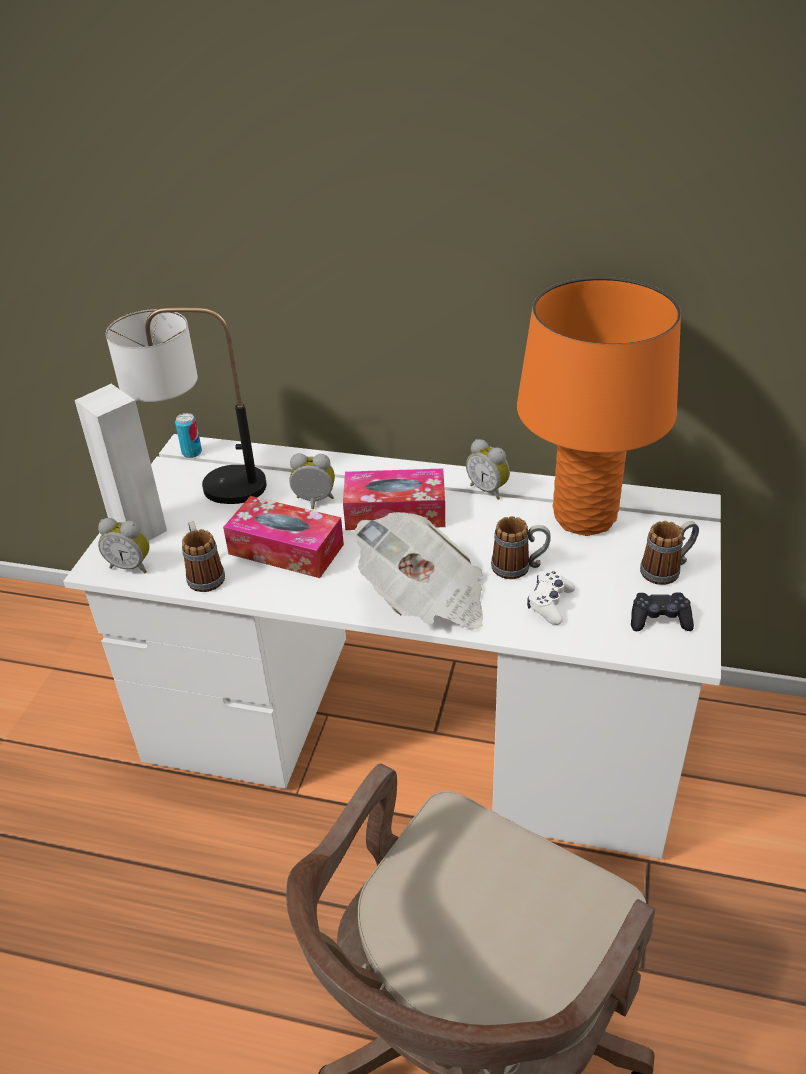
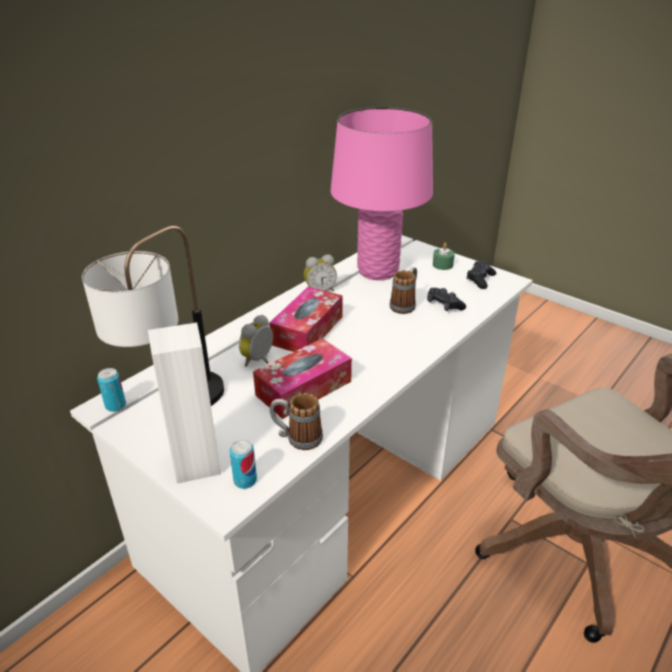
camera: 65 degrees left, 5 degrees down
alarm clock [98,518,150,573] -> can [230,439,257,489]
newspaper [355,512,483,629] -> none
orange table lamp [517,277,681,536] -> pink table lamp [330,107,433,280]
white game controller [527,570,575,625] -> black game controller [427,288,466,311]
mug [640,521,699,585] -> green candle [433,243,455,270]

